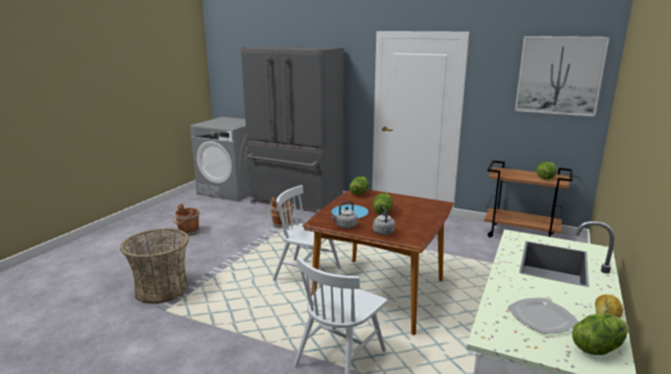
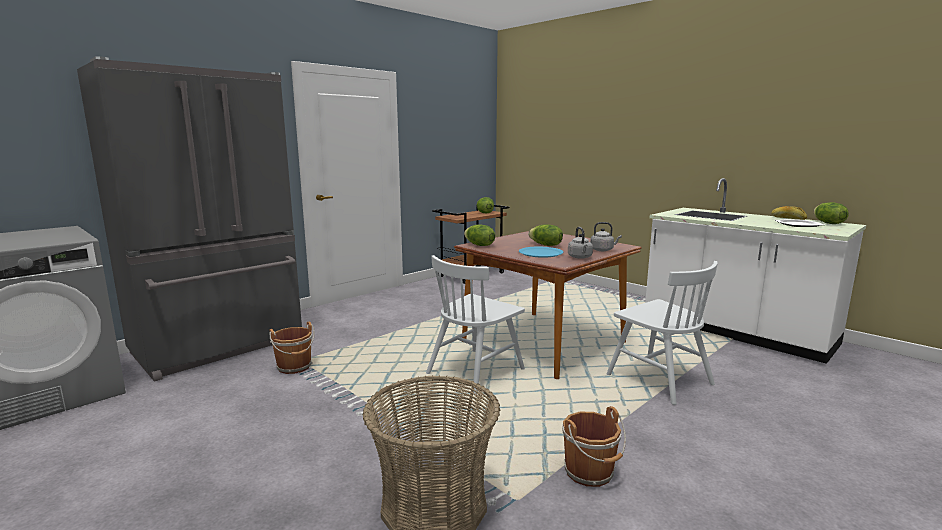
camera: 70 degrees left, 5 degrees down
brown bucket [173,204,200,236] -> brown bucket moved to [562,406,626,487]
picture [515,36,609,117] -> none

